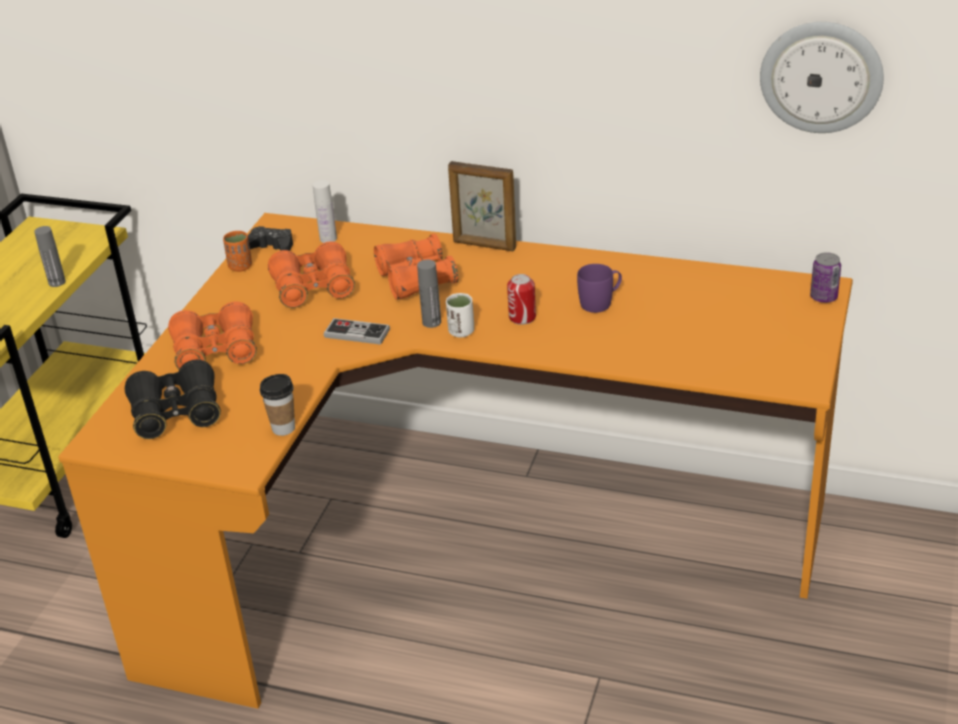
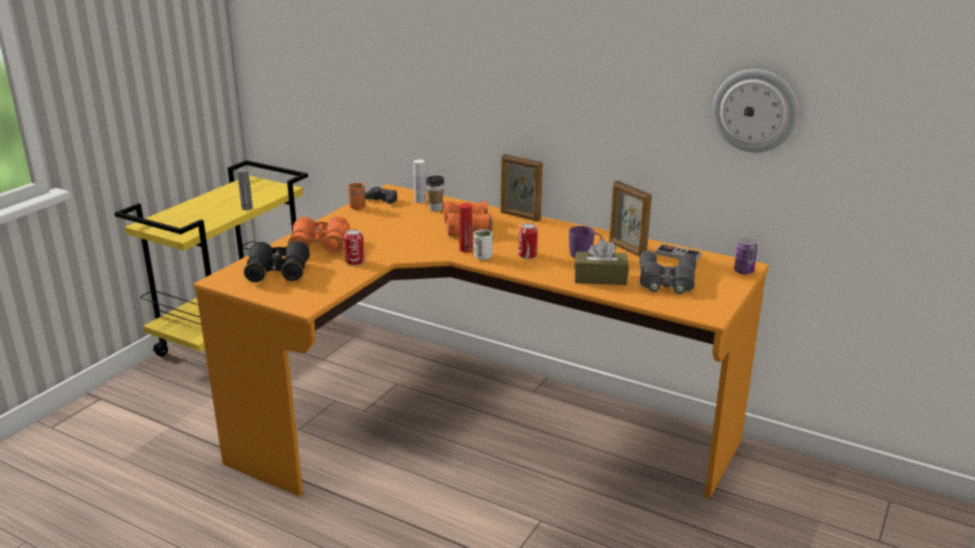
camera: 10 degrees right, 10 degrees down
cup [260,374,295,436] -> cup moved to [426,176,444,211]
orange binoculars [268,241,355,308] -> none
game controller [324,318,390,345] -> game controller moved to [655,244,702,261]
grey bottle [417,259,441,328] -> red bottle [459,204,473,252]
none -> can [344,229,365,266]
none -> brown tissue box [575,239,628,285]
none -> picture frame [609,181,652,257]
none -> grey binoculars [639,251,696,294]

